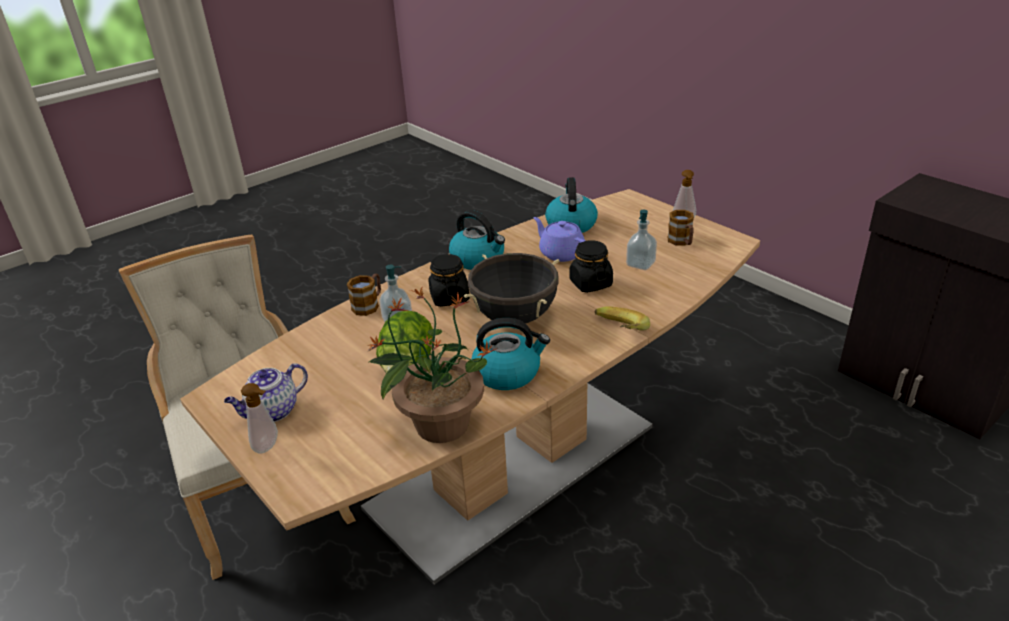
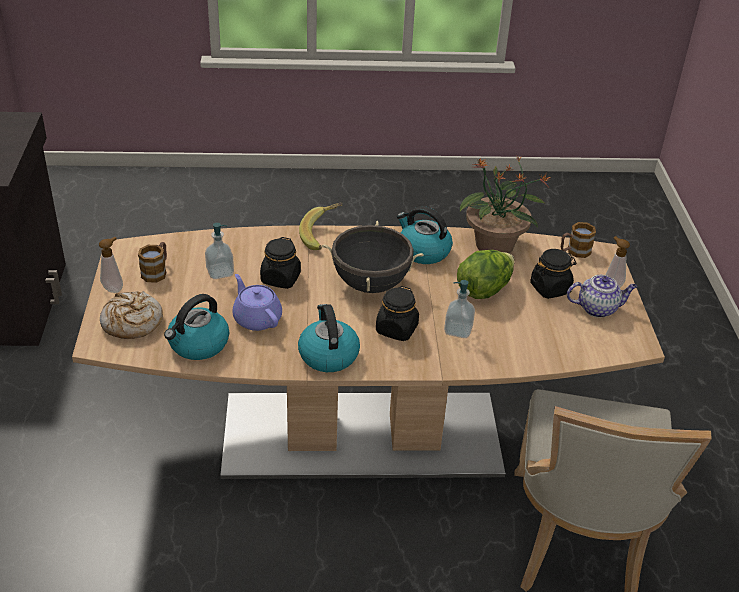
camera: 145 degrees left, 5 degrees up
mug [347,274,381,316] -> mug moved to [561,222,596,258]
purple teapot [533,217,585,262] -> purple teapot turned 150 degrees clockwise [232,274,282,331]
none -> bread [100,291,163,339]
none -> black jar [530,249,576,299]

